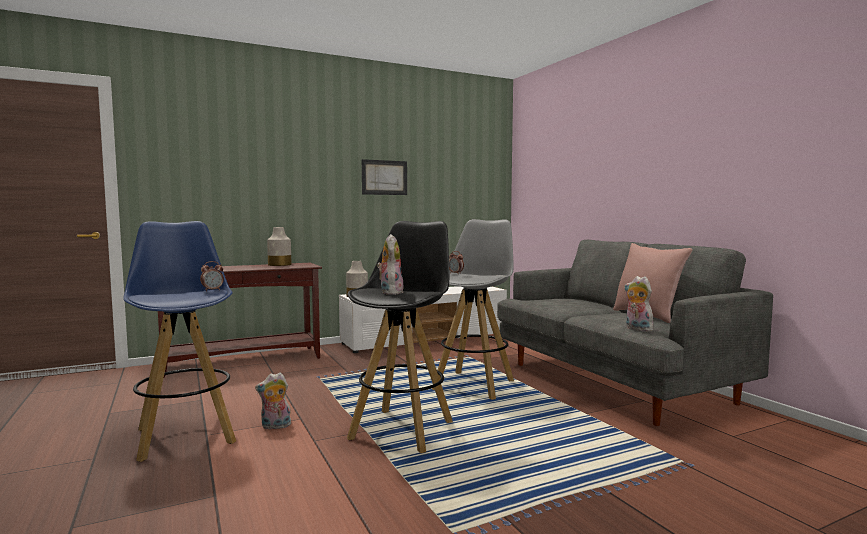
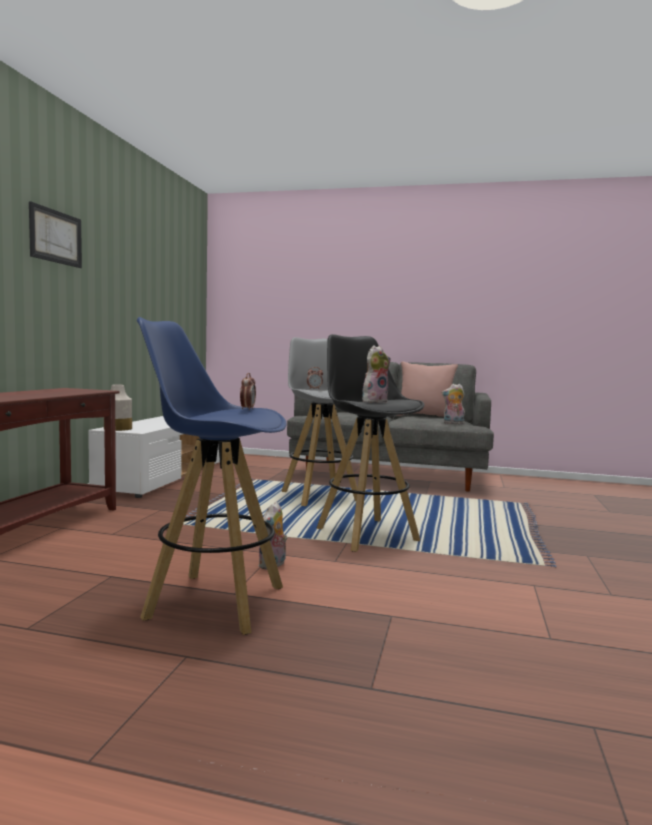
camera: 50 degrees left, 0 degrees up
beige vase [267,227,292,266] -> none
picture [362,159,407,195] -> picture moved to [29,201,82,268]
plush toy [377,234,403,295] -> plush toy turned 105 degrees clockwise [362,345,391,403]

